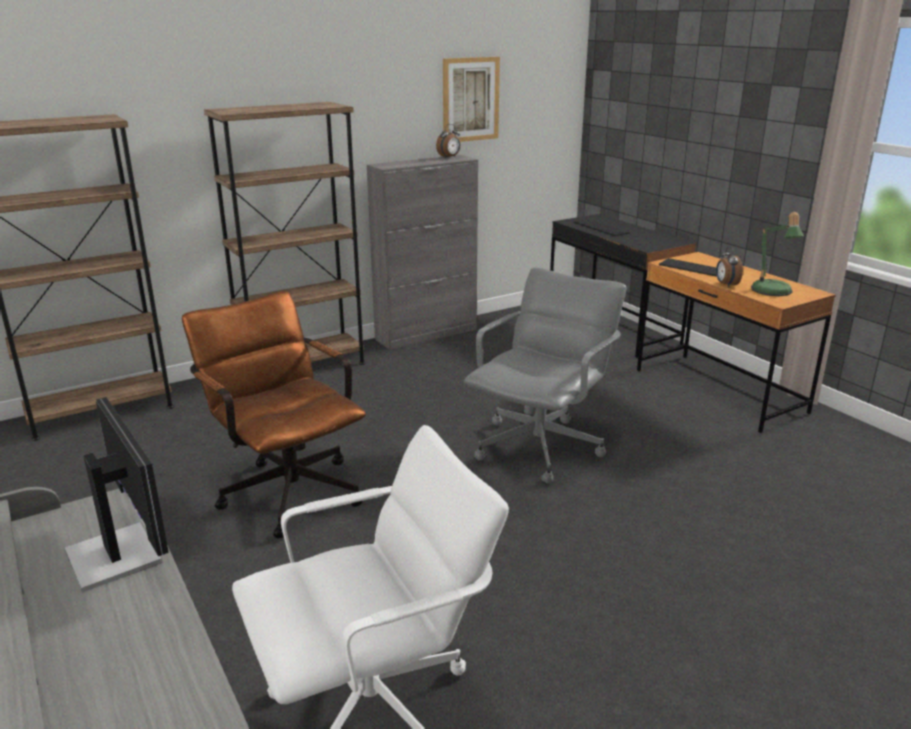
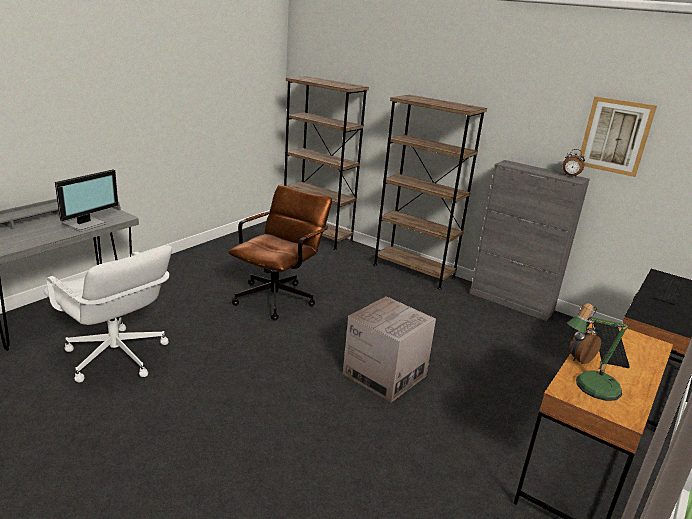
camera: 65 degrees right, 0 degrees up
grey office chair [464,267,627,484] -> cardboard box [343,296,436,402]

